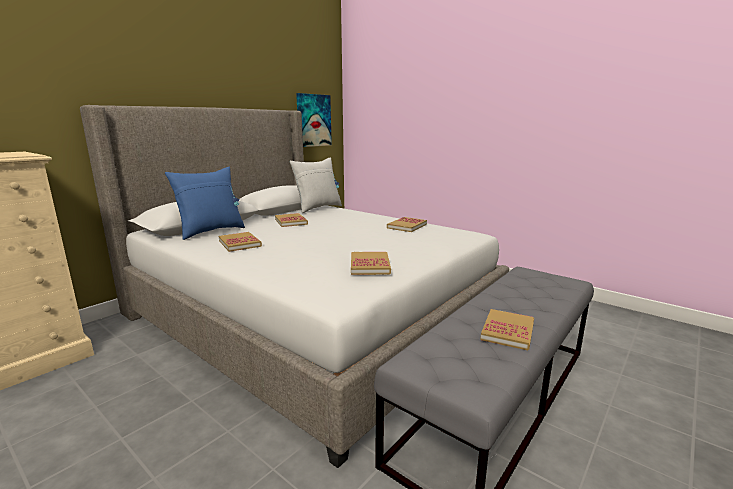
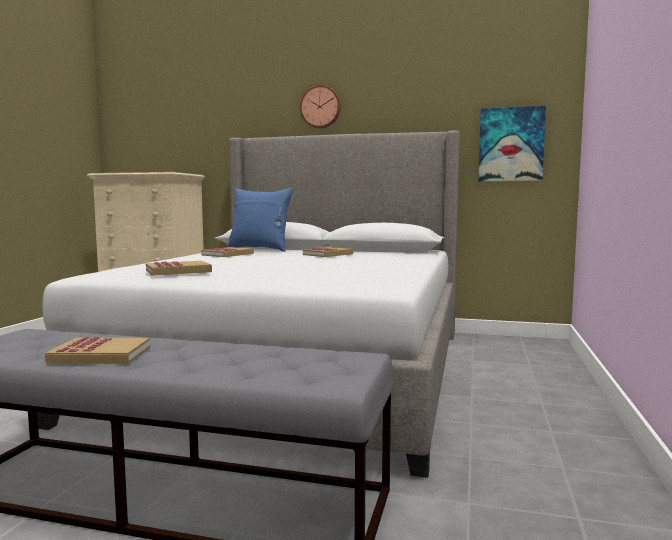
camera: 65 degrees right, 10 degrees down
grey pillow [290,157,342,213] -> none
book [387,217,427,232] -> none
none -> wall clock [300,85,341,128]

